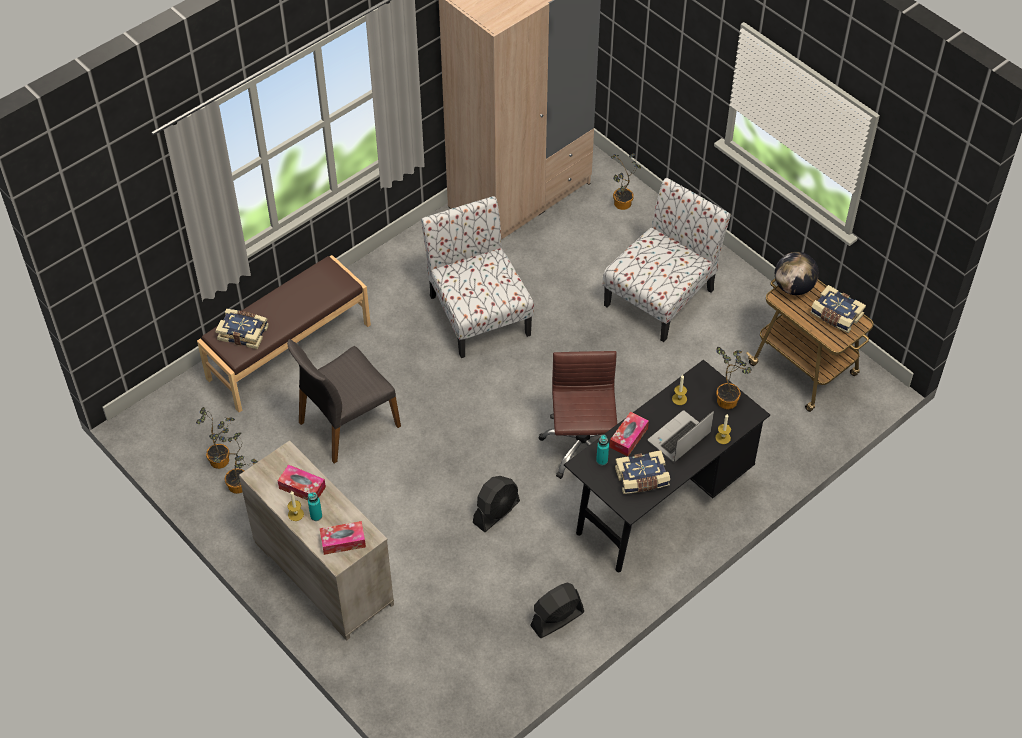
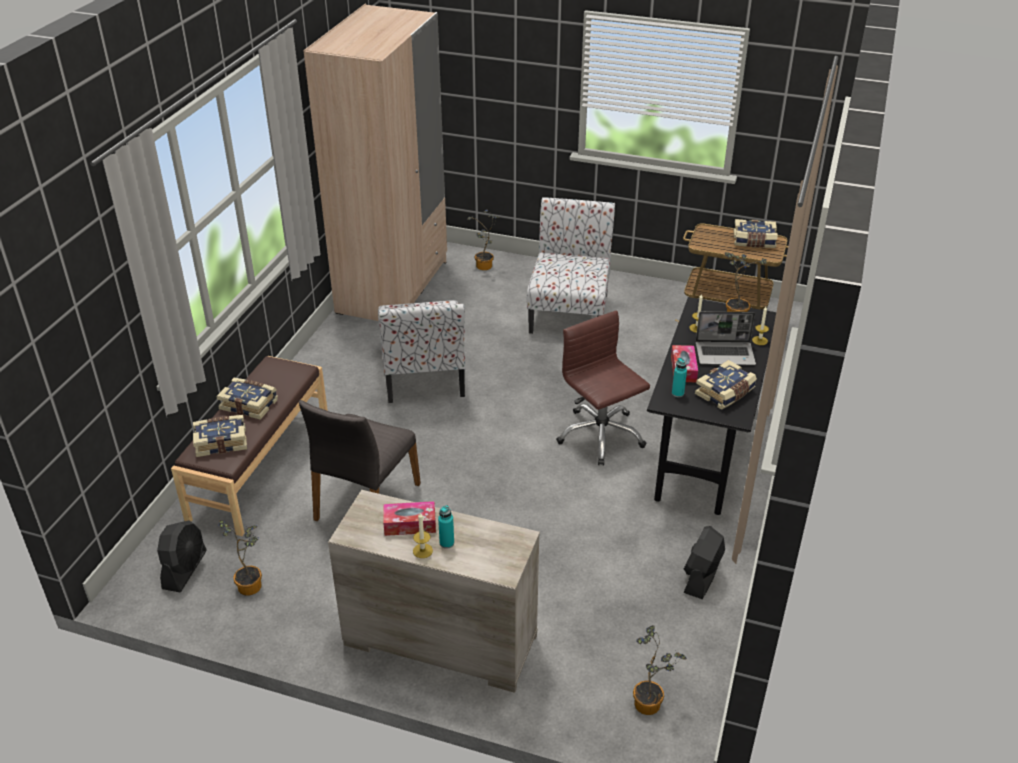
camera: 30 degrees left, 15 degrees down
potted plant [213,432,258,494] -> potted plant moved to [633,625,687,715]
tissue box [320,521,366,555] -> none
chair [421,196,534,358] -> chair turned 135 degrees counterclockwise [378,300,466,403]
black fan [473,476,520,532] -> black fan moved to [157,520,207,592]
laptop [648,410,714,462] -> laptop turned 105 degrees counterclockwise [696,311,756,365]
globe [775,252,819,295] -> none
none -> book [216,378,278,420]

